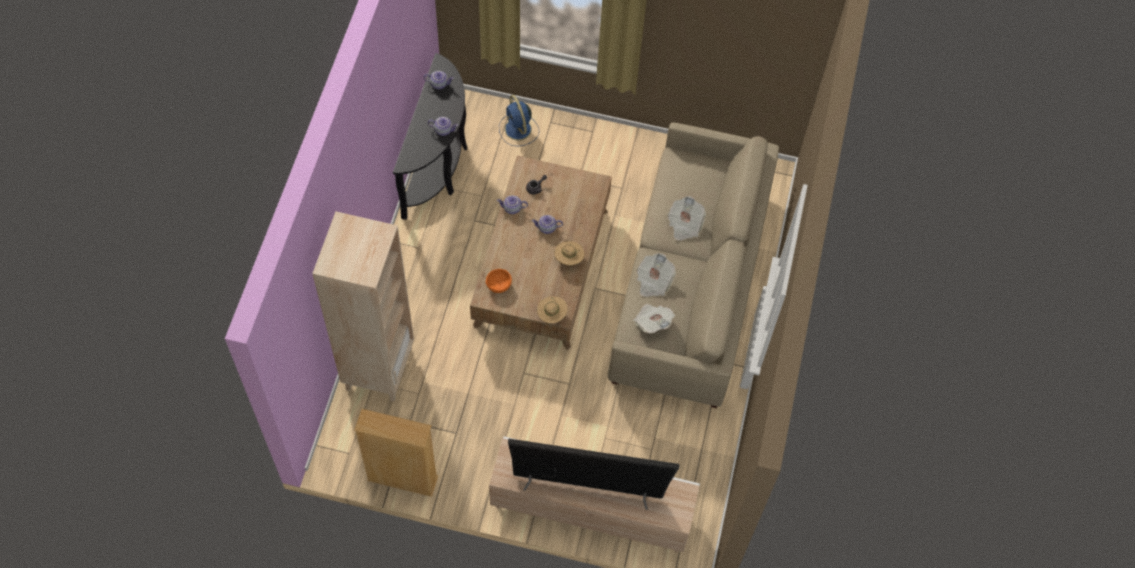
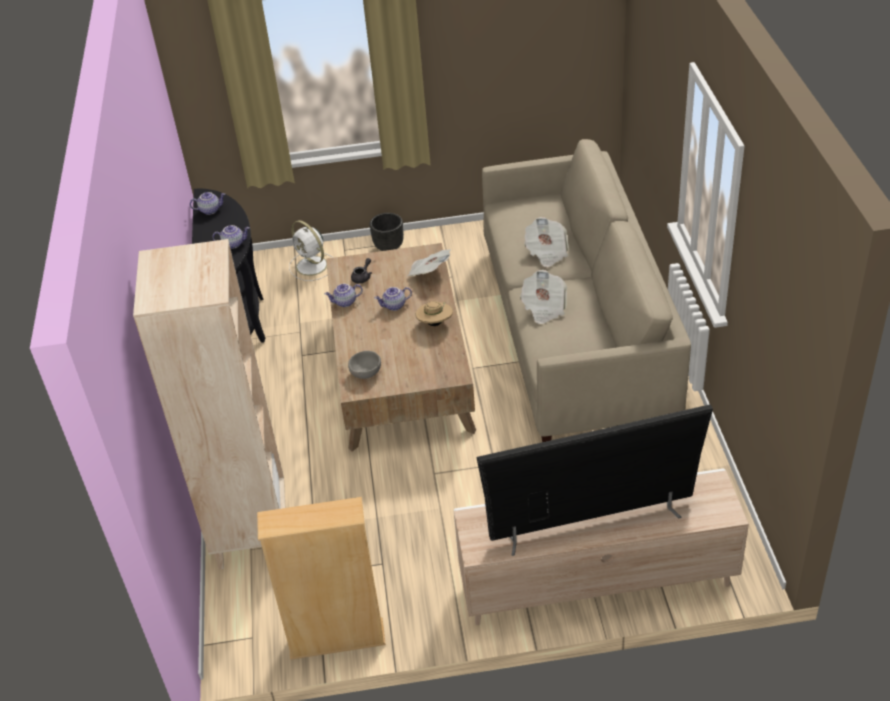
camera: 15 degrees left, 20 degrees down
orange bowl [486,269,512,293] -> grey bowl [348,351,381,379]
blue fan [499,95,539,146] -> white fan [289,220,333,281]
beige hat [537,296,568,324] -> none
newspaper [633,304,675,333] -> newspaper moved to [407,249,451,276]
none -> black planter [370,213,404,251]

